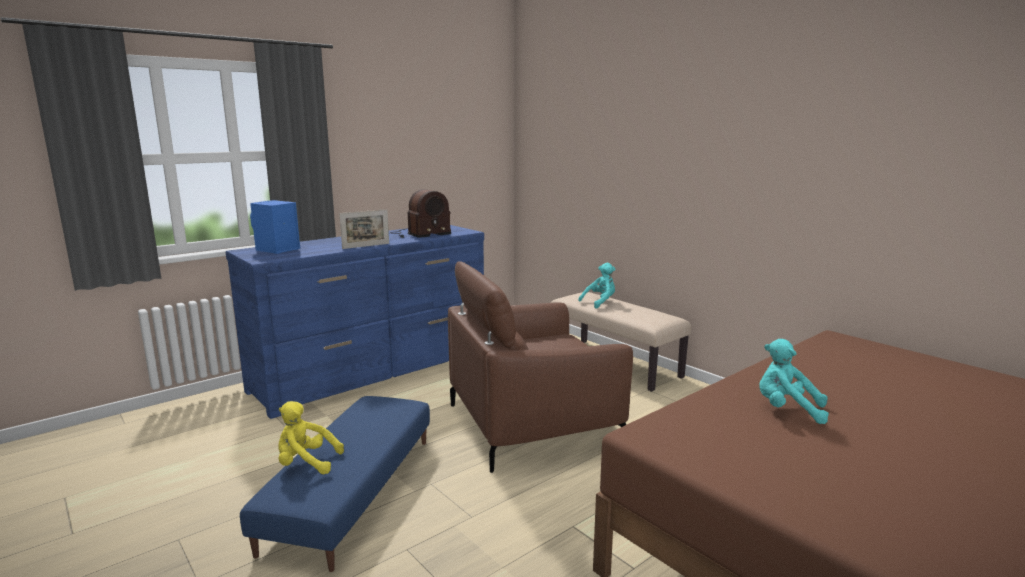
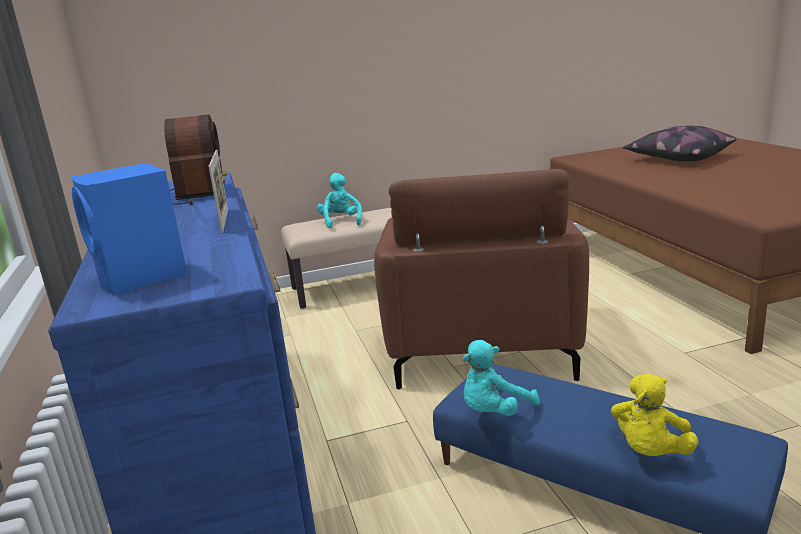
camera: 65 degrees left, 5 degrees up
turquoise plush toy [759,339,829,424] -> turquoise plush toy moved to [462,340,540,416]
none -> pillow [623,126,737,161]

